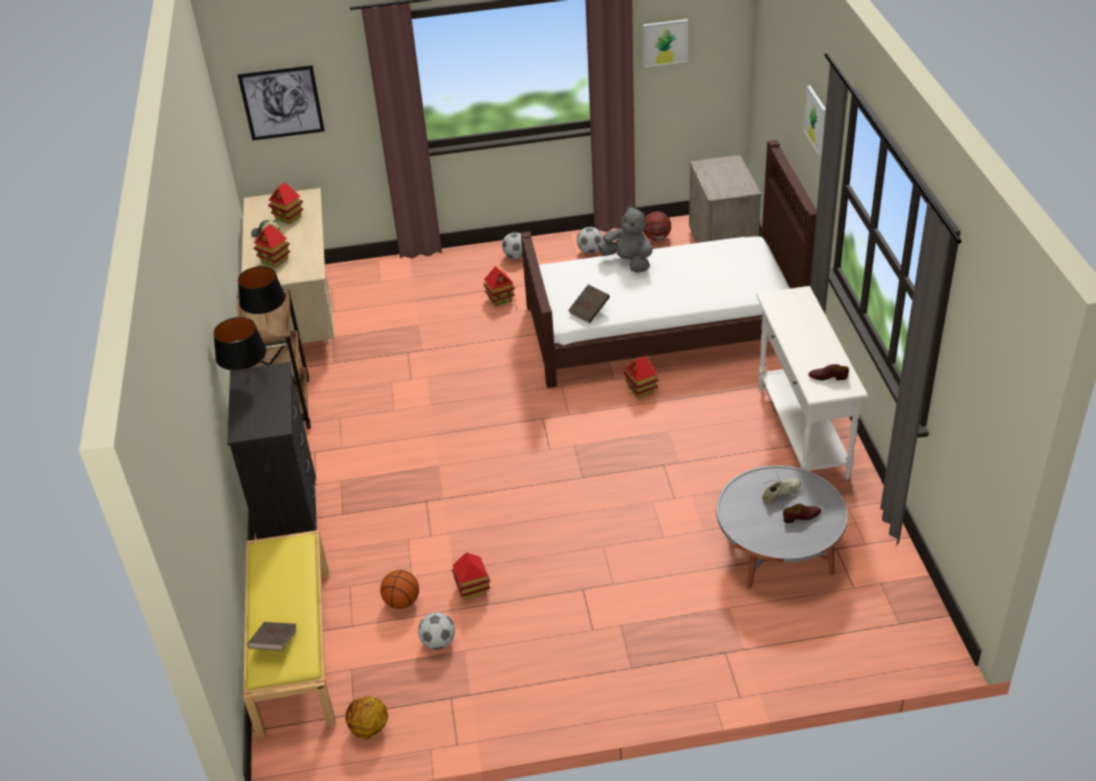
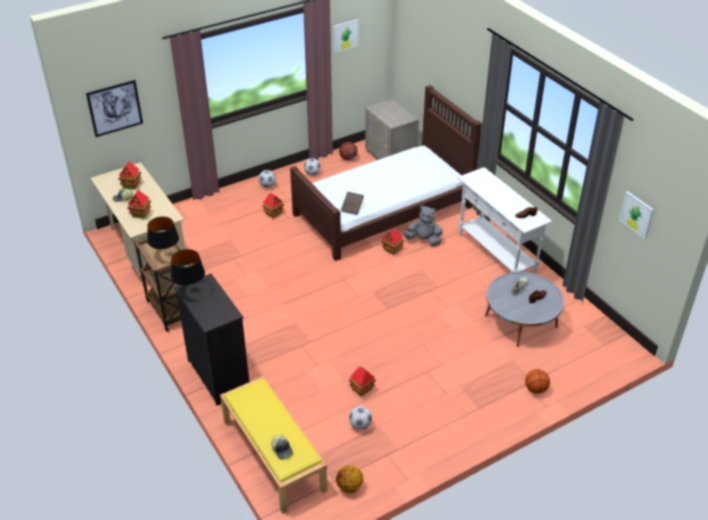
camera: 25 degrees left, 0 degrees up
brown book [247,622,297,651] -> cap [271,435,293,460]
basketball [380,570,419,609] -> basketball moved to [525,369,550,394]
grey plush toy [598,205,653,273] -> grey plush toy moved to [403,205,443,247]
picture [804,86,826,156] -> picture moved to [619,191,654,239]

